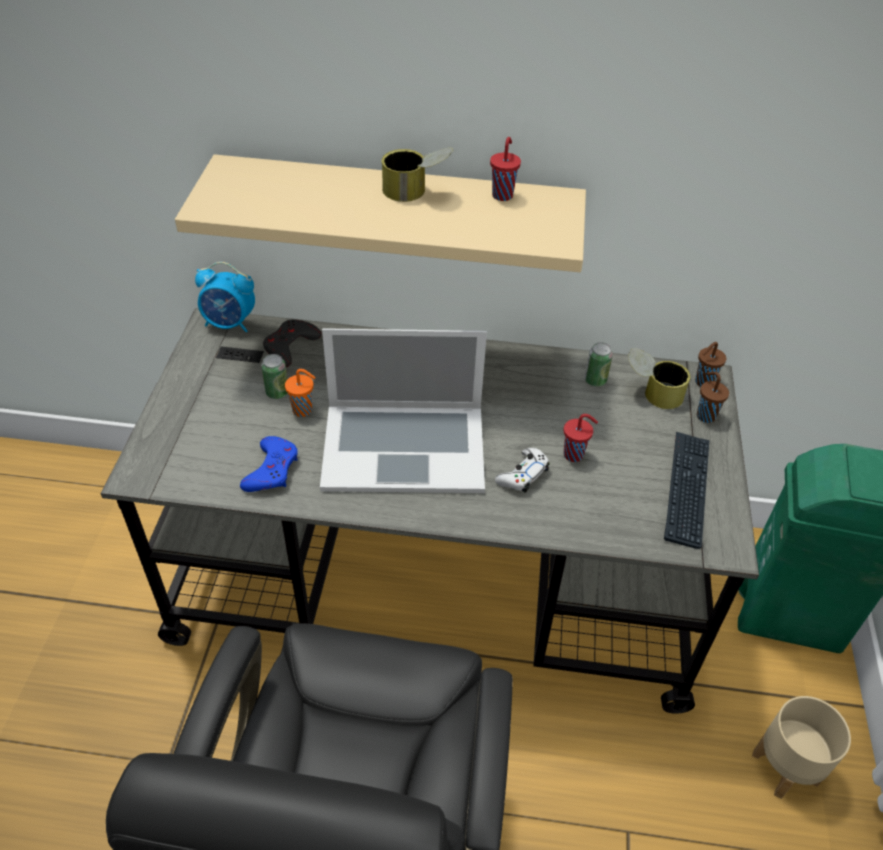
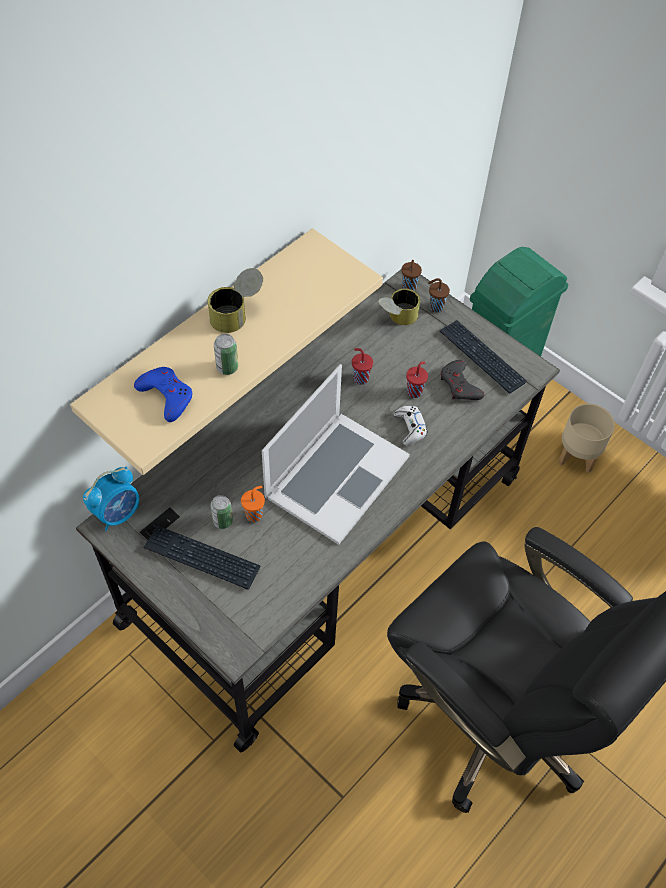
camera: 55 degrees left, 10 degrees up
blue game controller [240,436,298,492] -> blue game controller moved to [134,367,192,422]
grey game controller [263,319,322,367] -> grey game controller moved to [441,360,484,400]
red cup [490,137,521,201] -> red cup moved to [352,348,373,385]
can [584,342,613,387] -> can moved to [214,334,238,375]
none -> keyboard [143,525,260,590]

